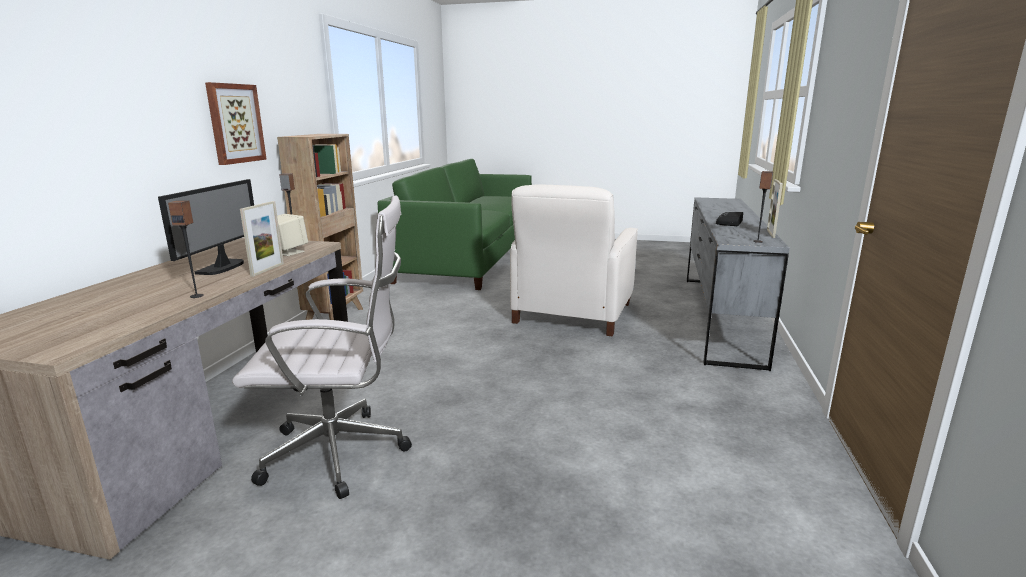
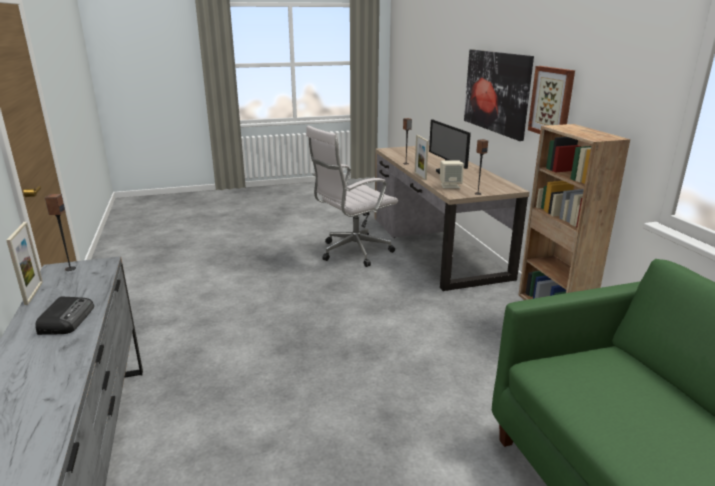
camera: 150 degrees right, 5 degrees up
white armchair [510,185,638,336] -> none
none -> picture [464,50,534,141]

